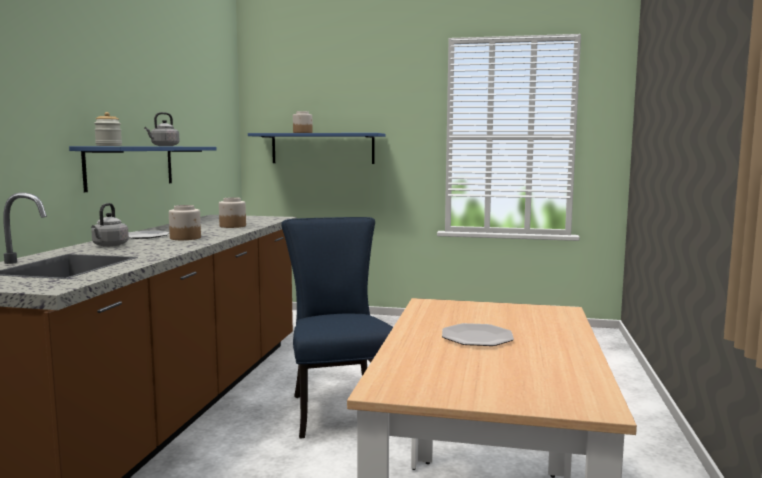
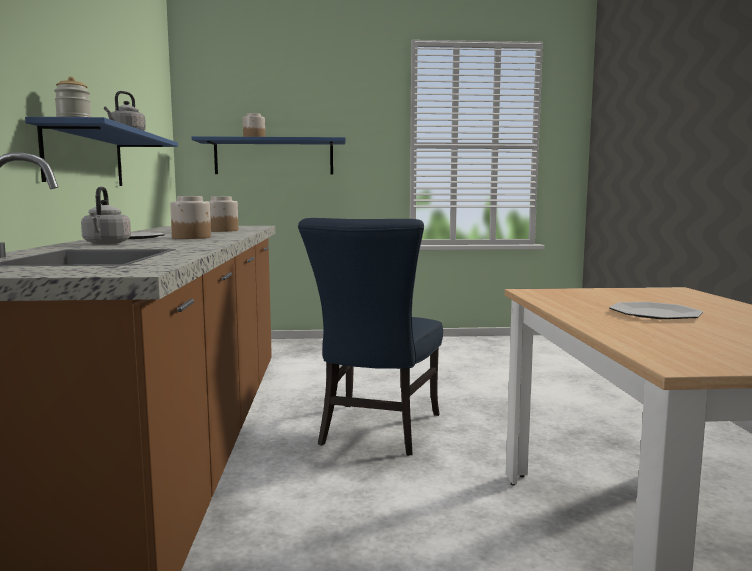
camera: 15 degrees left, 0 degrees up
blue chair [281,217,393,439] -> blue chair turned 135 degrees counterclockwise [298,218,443,456]

